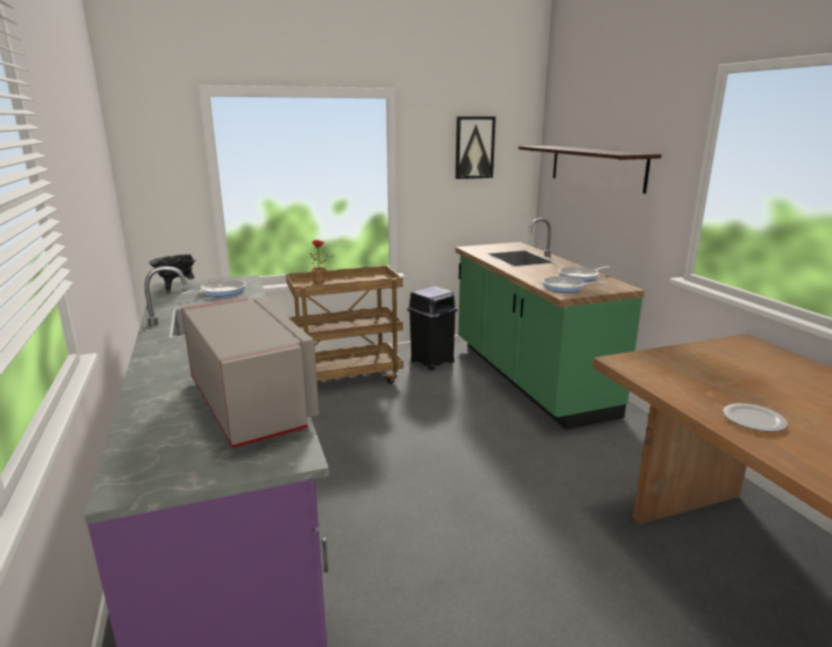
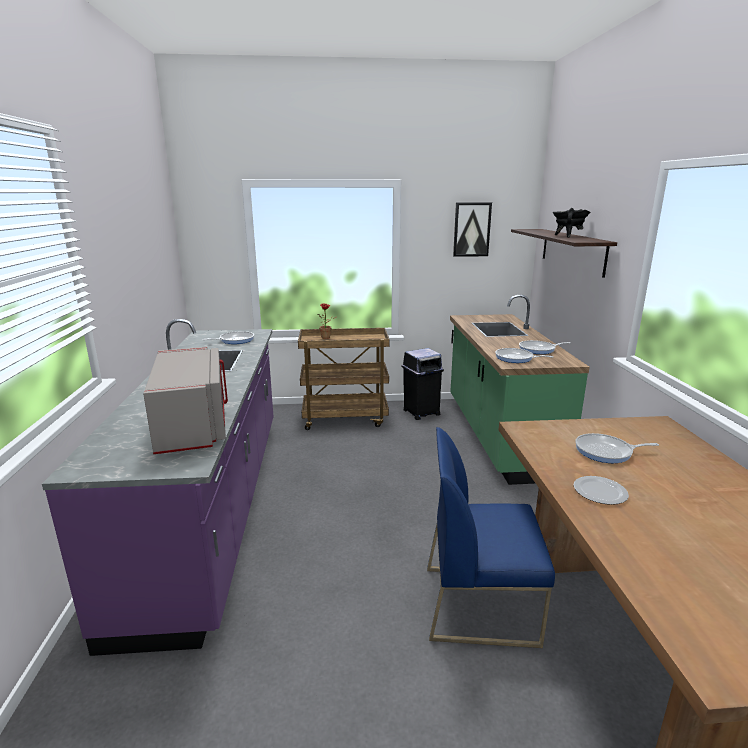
camera: 15 degrees right, 0 degrees up
black cooking pot [149,254,196,293] -> black cooking pot moved to [553,208,591,238]
none -> blue chair [427,427,555,648]
none -> frying pan [575,433,659,463]

